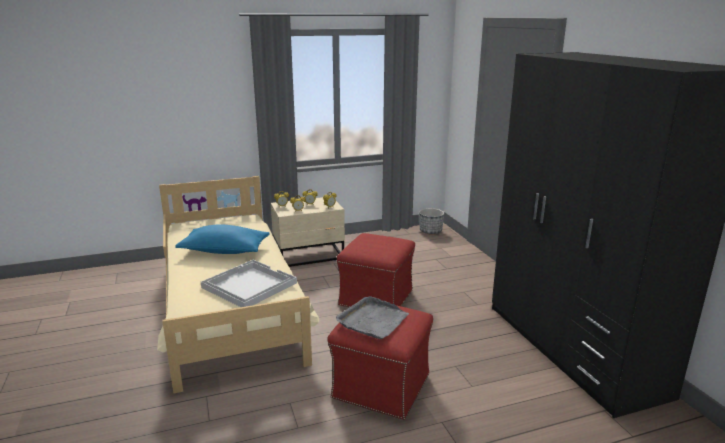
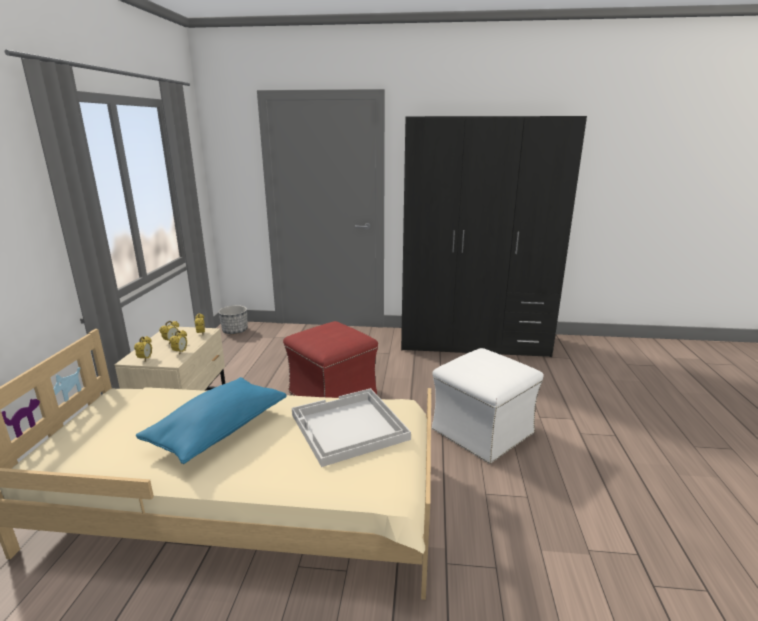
camera: 65 degrees left, 0 degrees up
red ottoman [327,305,433,420] -> white ottoman [432,348,544,464]
grey tray [336,296,409,339] -> none

